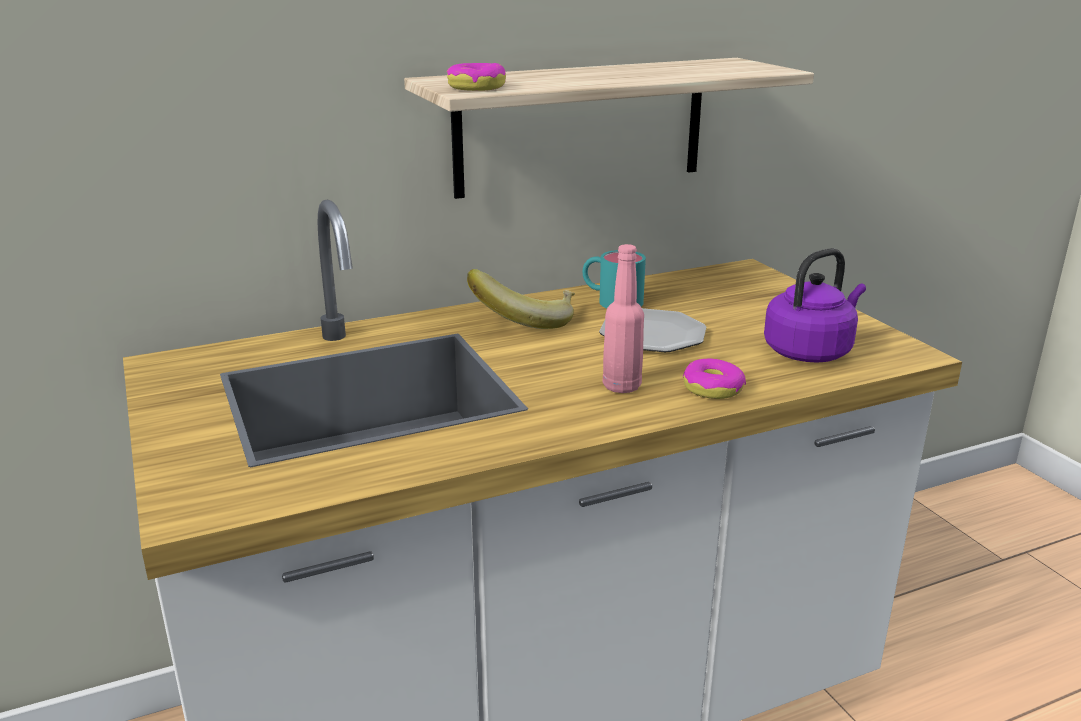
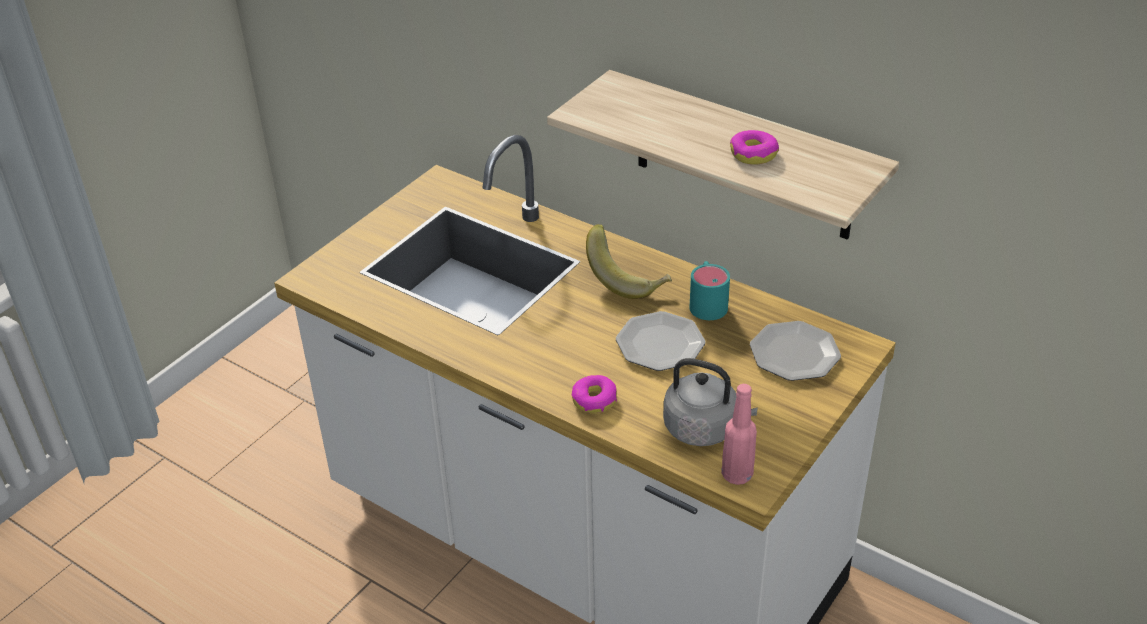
camera: 60 degrees right, 15 degrees up
donut [447,63,506,91] -> donut moved to [730,130,779,165]
pink bottle [603,244,644,393] -> pink bottle moved to [721,384,757,485]
purple kettle [764,248,866,363] -> grey kettle [663,358,758,446]
none -> plate [750,321,841,381]

